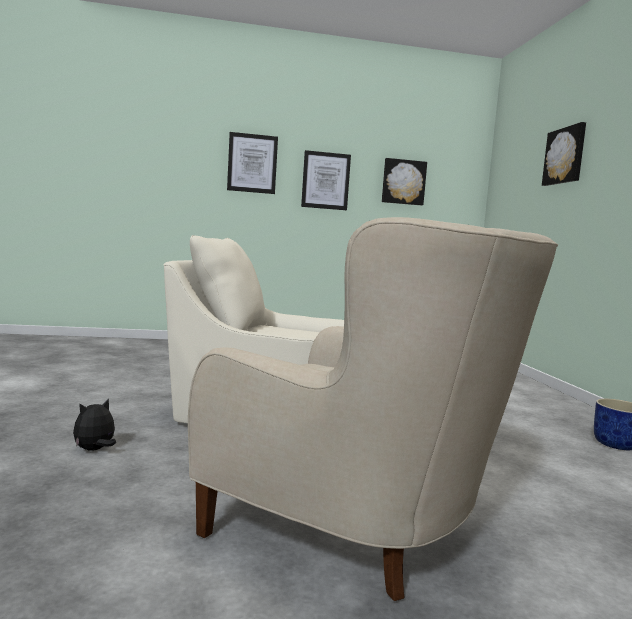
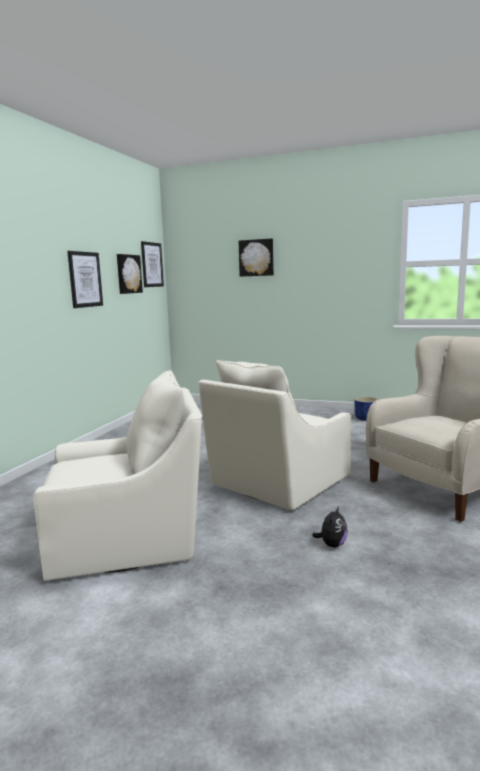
camera: 60 degrees left, 5 degrees up
plush toy [73,398,116,451] -> plush toy turned 135 degrees counterclockwise [312,506,348,548]
picture [227,132,278,194] -> picture moved to [141,241,164,287]
none -> beige armchair [33,370,202,581]

